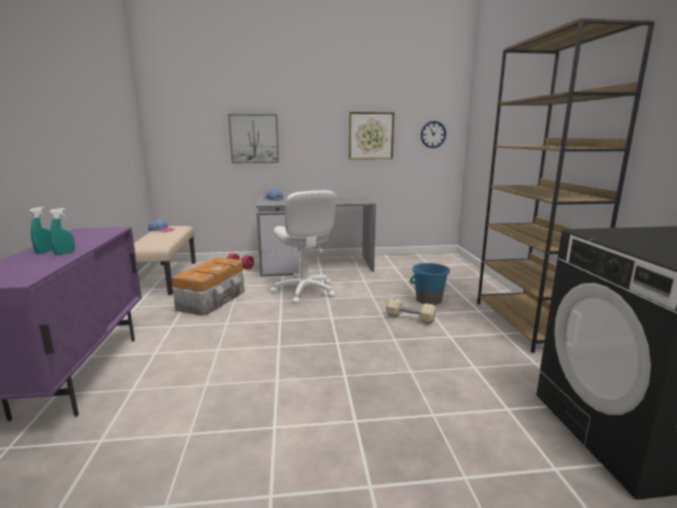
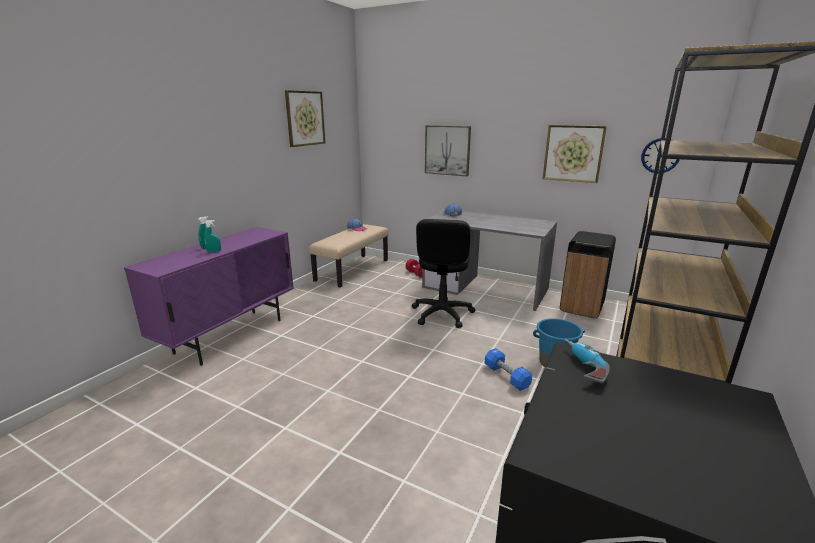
camera: 35 degrees right, 5 degrees up
storage box [172,257,245,316] -> none
white office chair [271,190,336,304] -> black office chair [412,219,475,328]
beige dumbbell [386,298,436,324] -> blue dumbbell [485,348,533,391]
none -> picture [285,90,325,147]
none -> black trash can [560,231,616,318]
none -> power drill [564,339,610,383]

